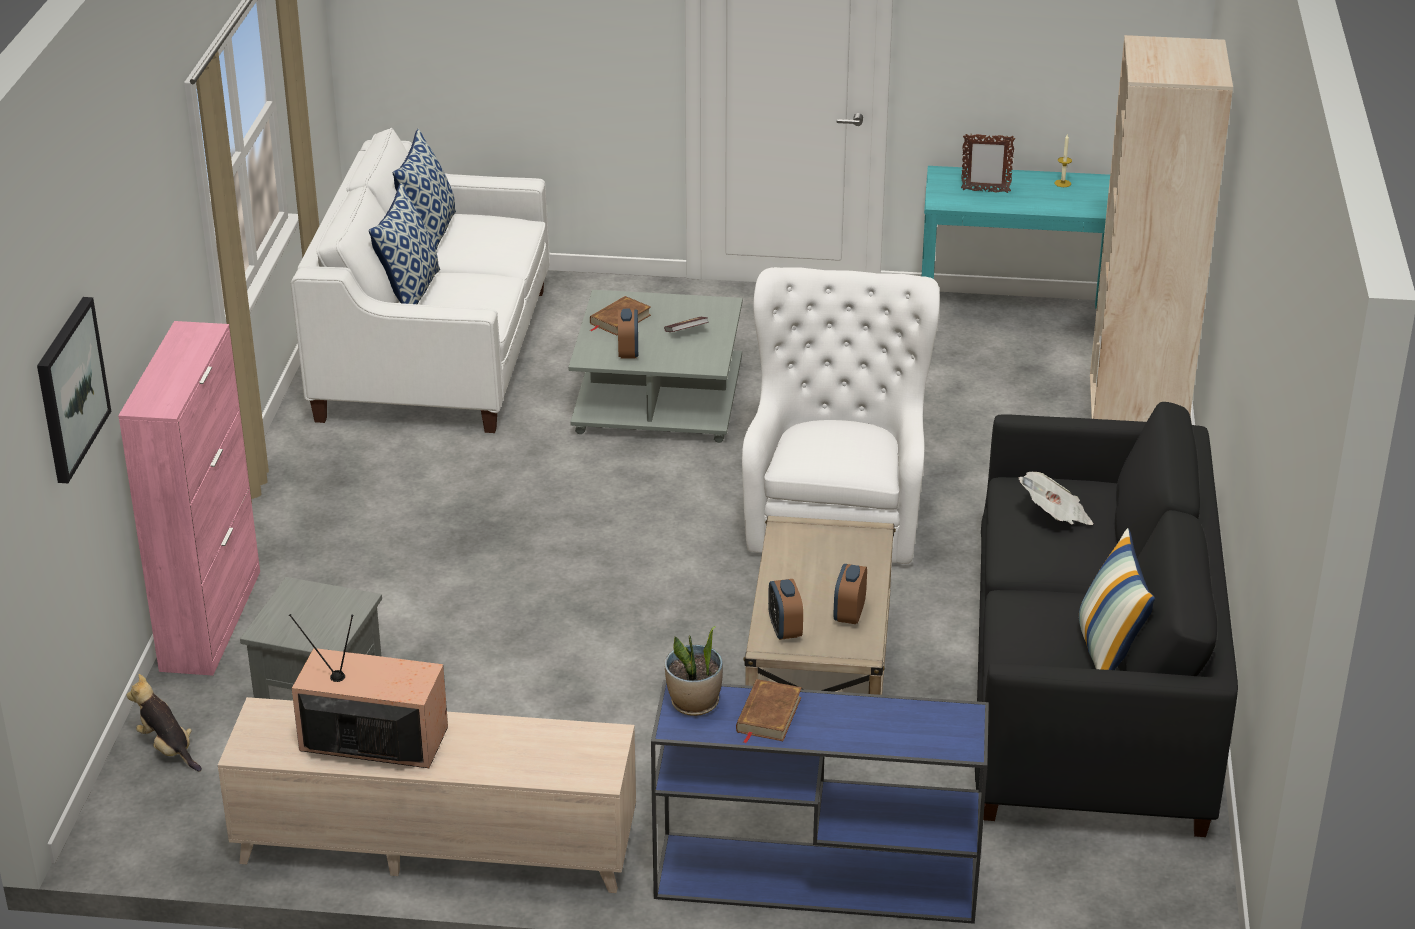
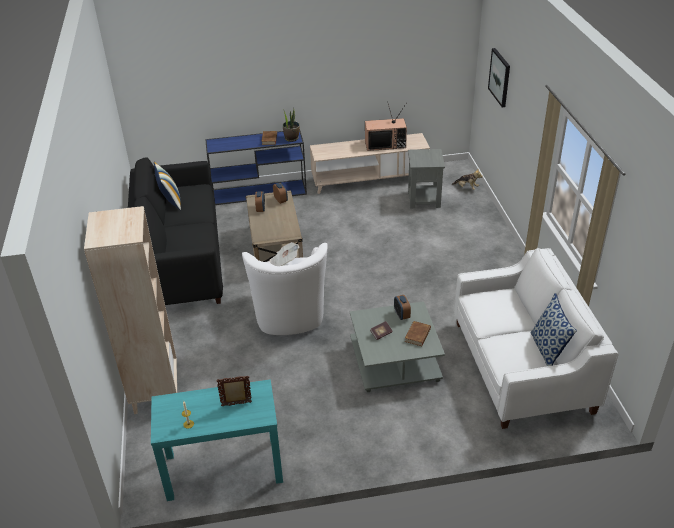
camera: 165 degrees right, 5 degrees up
pink cabinet [118,321,260,676] -> none
pillow [369,183,440,304] -> none
newspaper [1019,472,1094,525] -> newspaper moved to [269,242,299,266]

